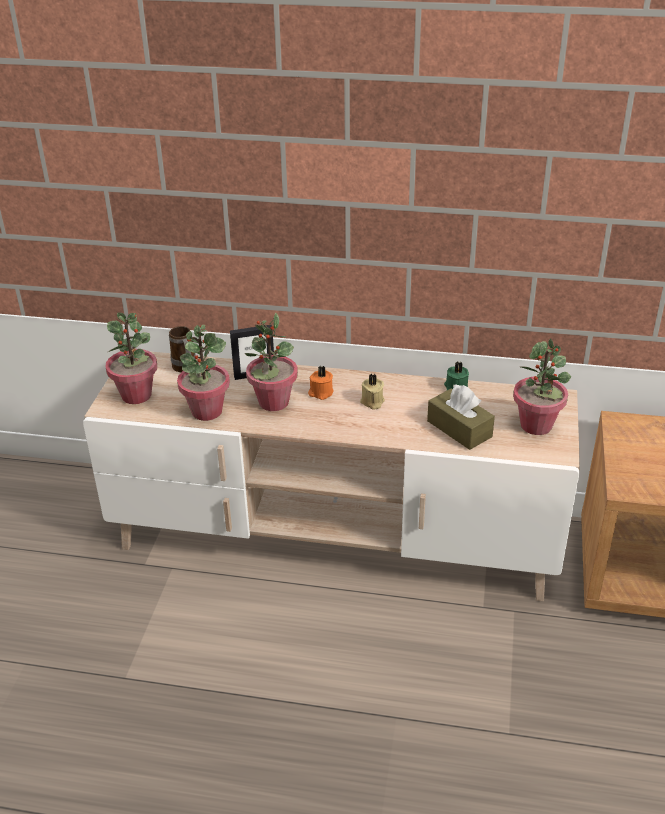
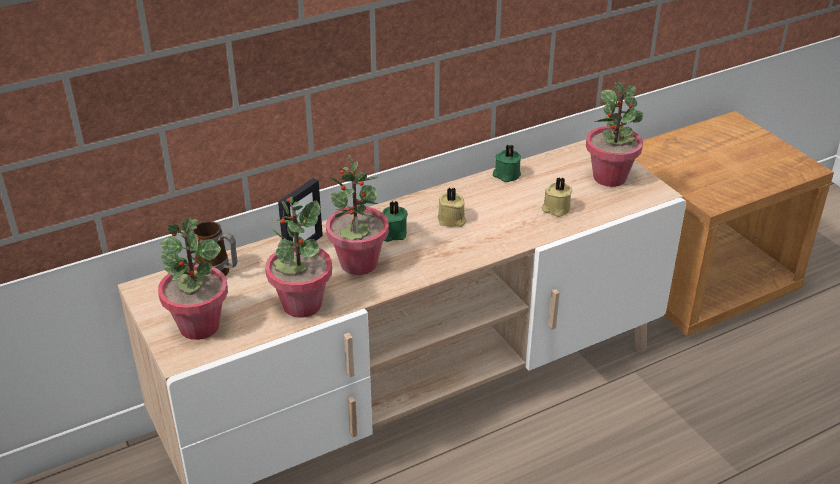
camera: 40 degrees left, 0 degrees up
orange candle [308,365,333,400] -> green candle [382,201,408,242]
brown tissue box [427,385,495,450] -> beige candle [542,177,572,217]

